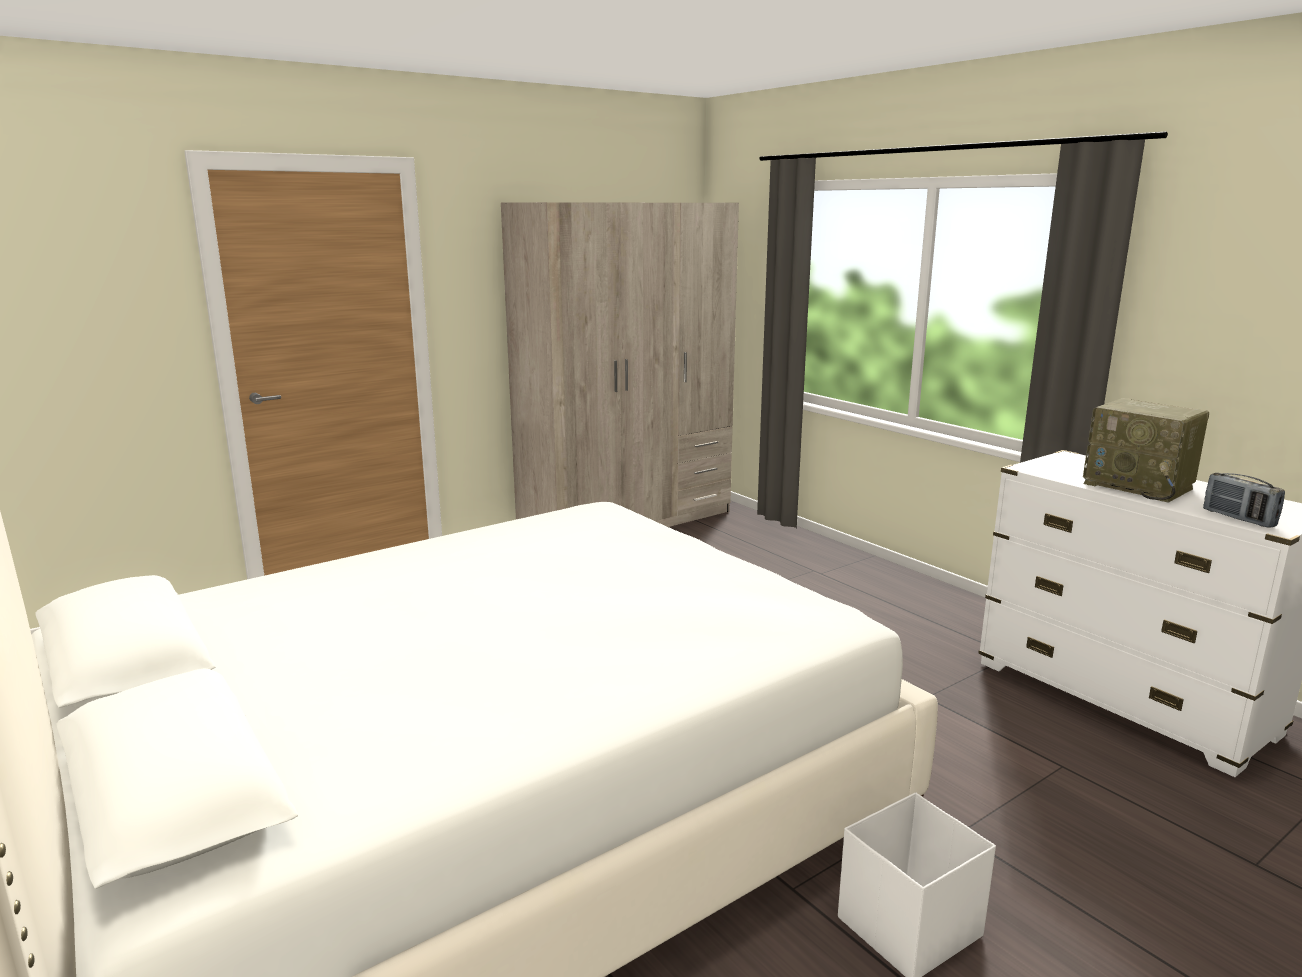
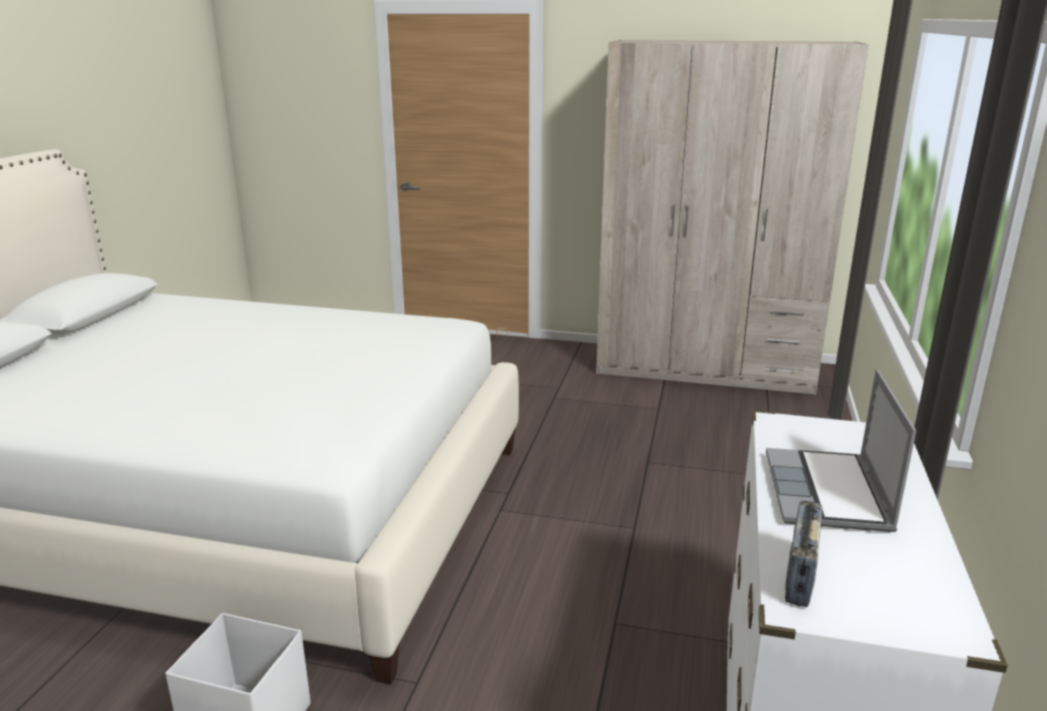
camera: 50 degrees right, 5 degrees up
radio [1083,398,1209,503] -> laptop [766,369,916,532]

